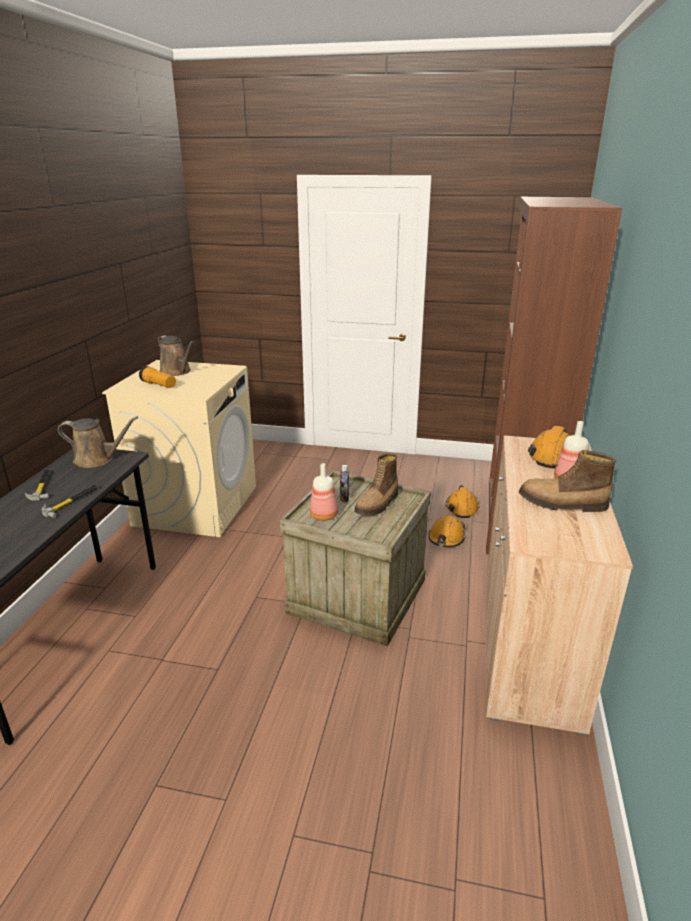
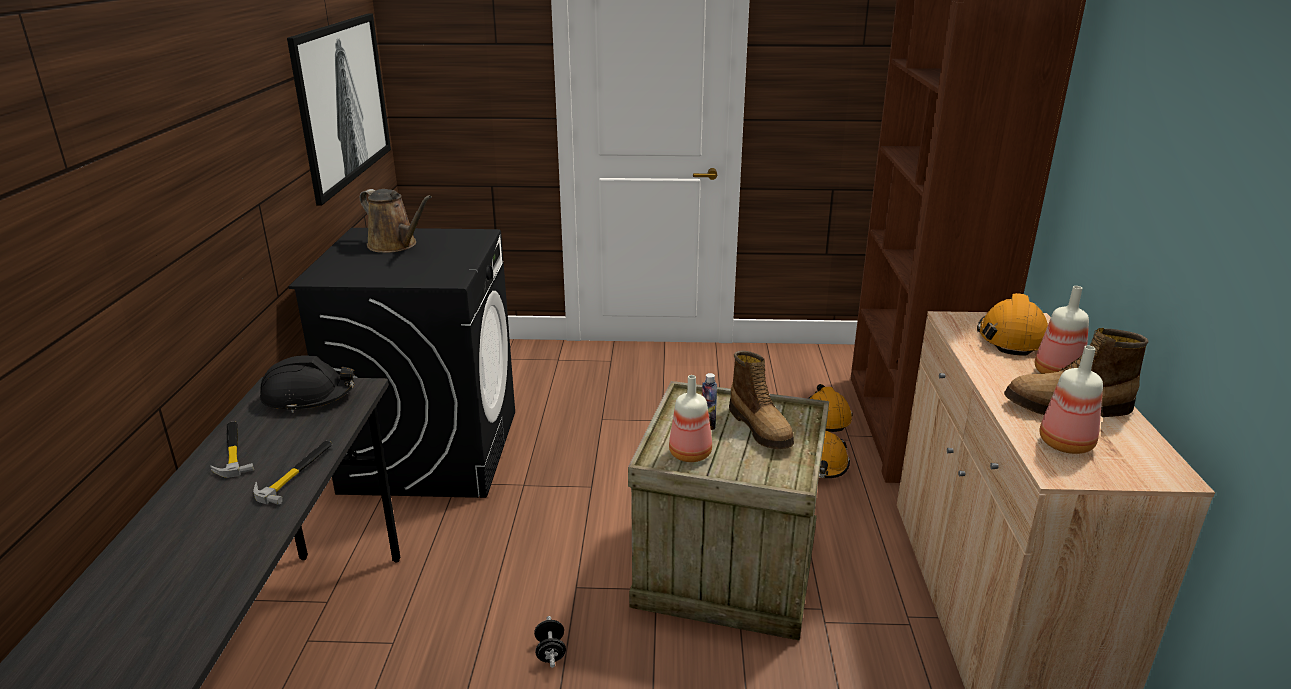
camera: 10 degrees left, 0 degrees up
brown watering can [58,416,138,468] -> black hard hat [260,355,354,413]
beige washing machine [102,360,256,537] -> black washing machine [288,228,515,498]
flashlight [139,366,176,388] -> none
boot [354,453,398,515] -> boot turned 45 degrees counterclockwise [729,351,794,449]
none -> picture [287,13,391,206]
none -> black dumbbell [534,616,566,668]
none -> bottle [1040,346,1103,454]

